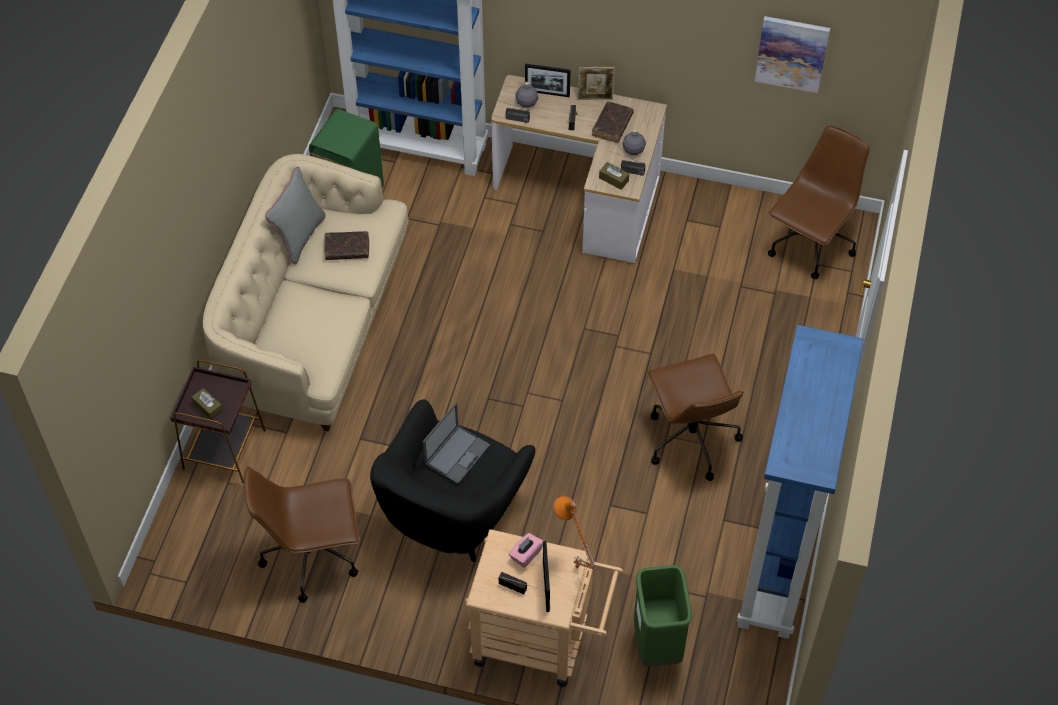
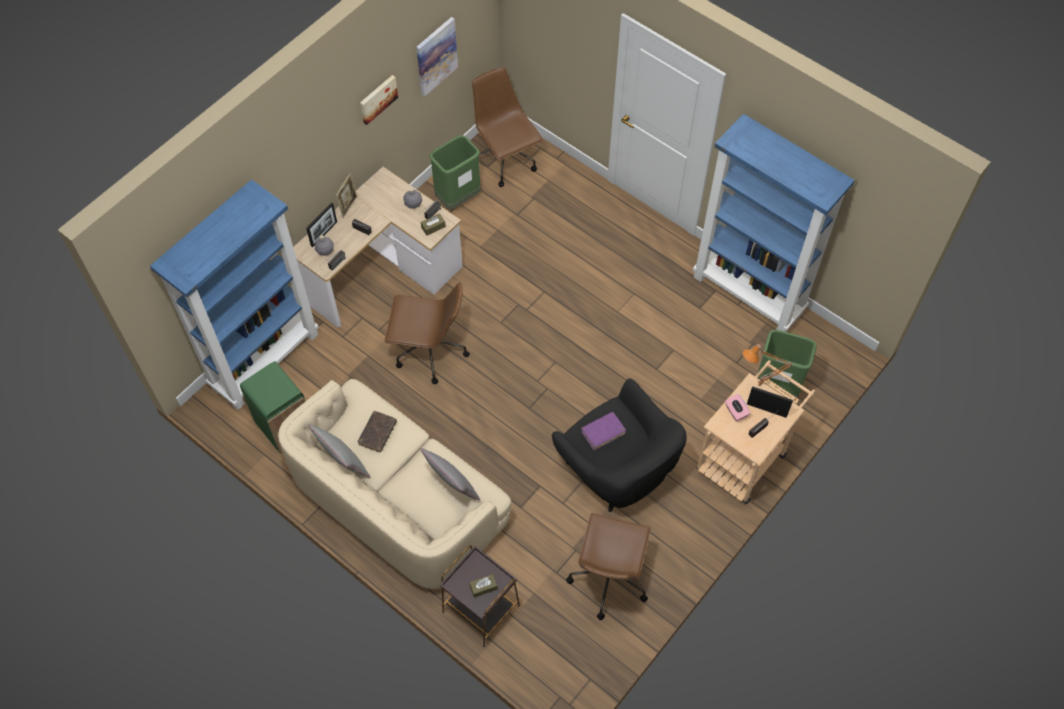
camera: 65 degrees left, 5 degrees up
laptop [423,403,490,484] -> purple book [581,412,626,451]
brown book [592,102,634,143] -> none
brown office chair [647,354,744,481] -> brown office chair moved to [384,282,470,384]
none -> picture [360,75,398,125]
none -> grey pillow [420,448,480,501]
none -> green trash can [429,135,481,209]

